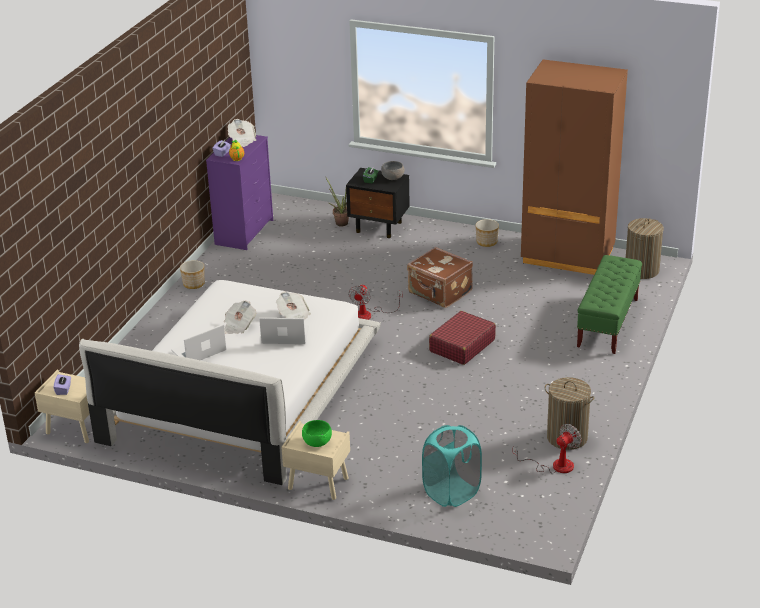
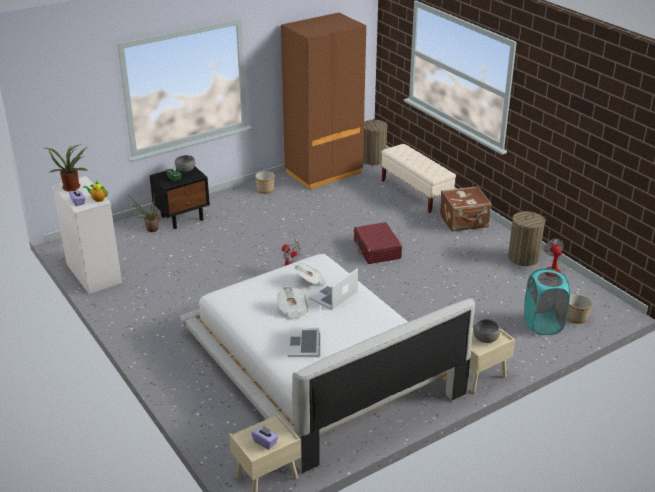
camera: 55 degrees left, 0 degrees up
planter [180,260,205,289] -> planter moved to [567,295,592,324]
purple dresser [206,135,273,250] -> white dresser [52,176,122,294]
newspaper [228,119,257,147] -> potted plant [45,144,88,192]
green bowl [302,420,332,447] -> grey bowl [473,319,500,343]
brown suitcase [407,247,473,308] -> brown suitcase moved to [440,186,492,232]
green bench [577,255,642,354] -> beige bench [381,144,456,213]

